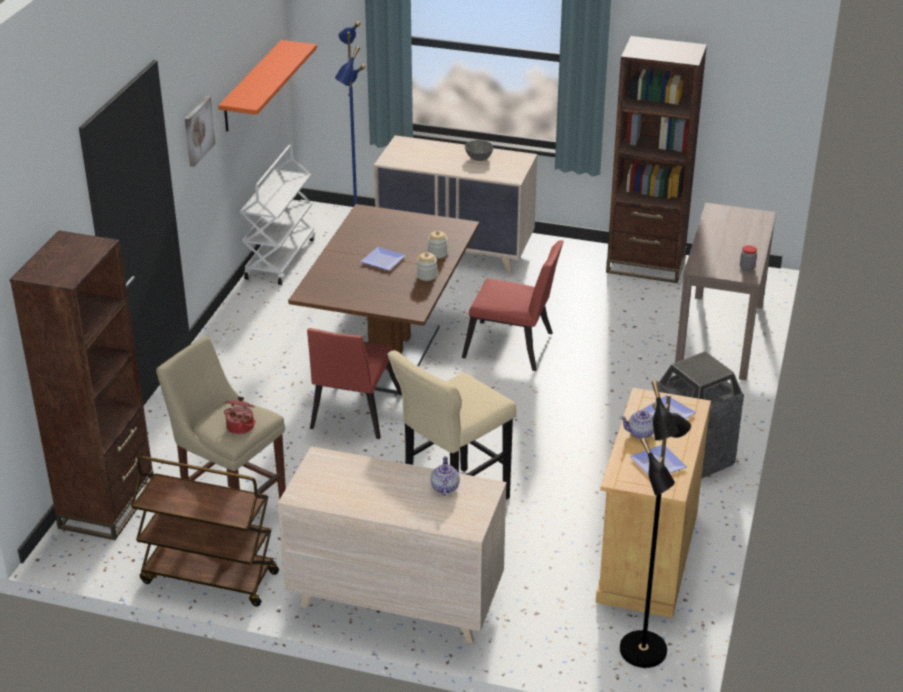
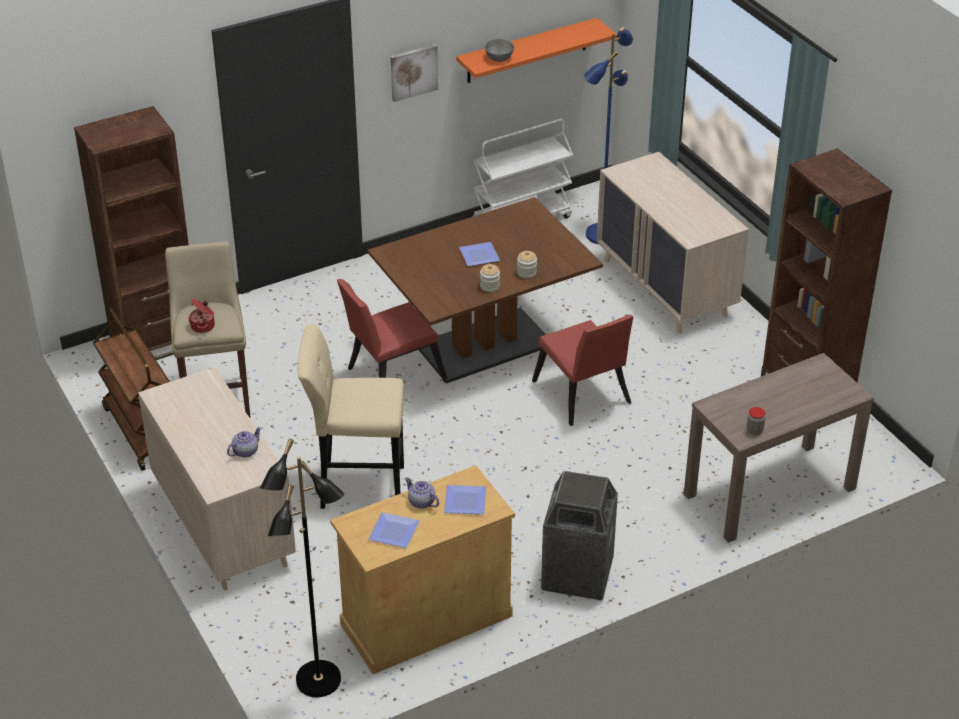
camera: 45 degrees right, 5 degrees up
grey bowl [465,140,493,161] -> grey bowl moved to [485,39,515,62]

